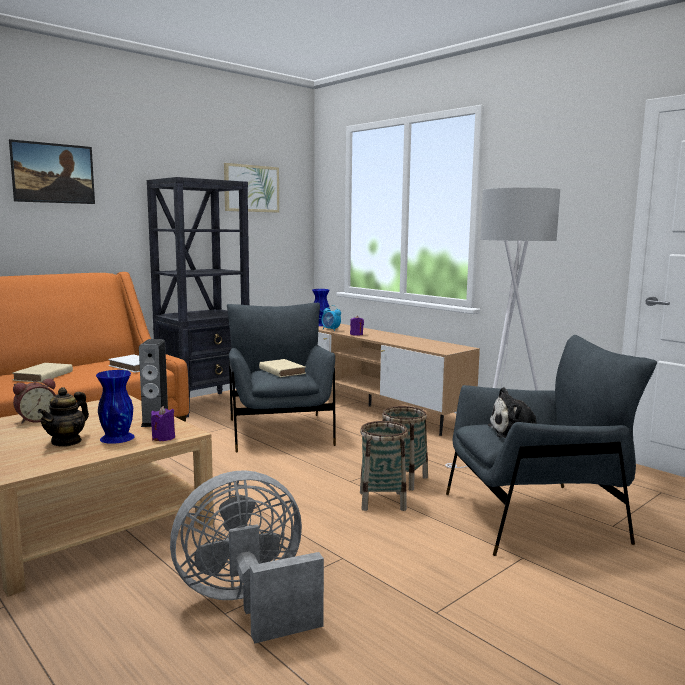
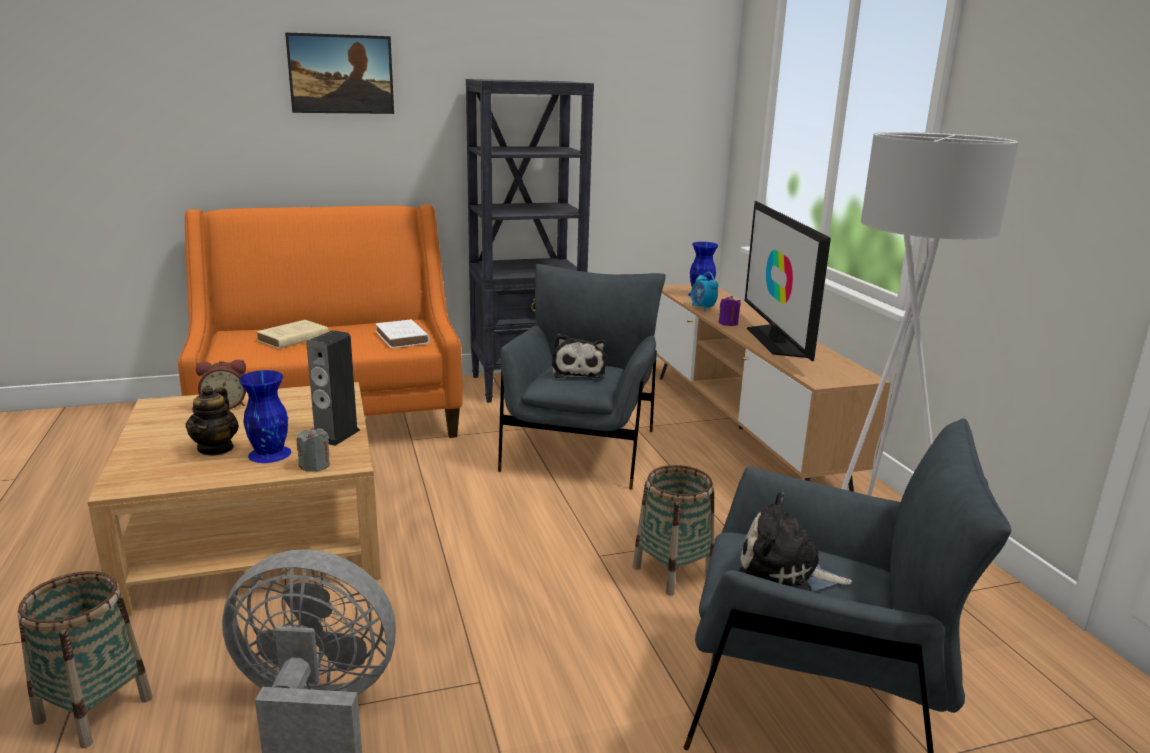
camera: 25 degrees right, 10 degrees up
teapot [38,387,89,447] -> teapot turned 45 degrees counterclockwise [186,385,239,456]
purple candle [151,406,175,441] -> grey candle [297,427,330,472]
picture [224,163,279,213] -> none
beige book [259,359,306,377] -> plush toy [552,334,607,378]
basket [360,421,408,511] -> basket moved to [17,571,153,748]
none -> television [745,201,831,361]

